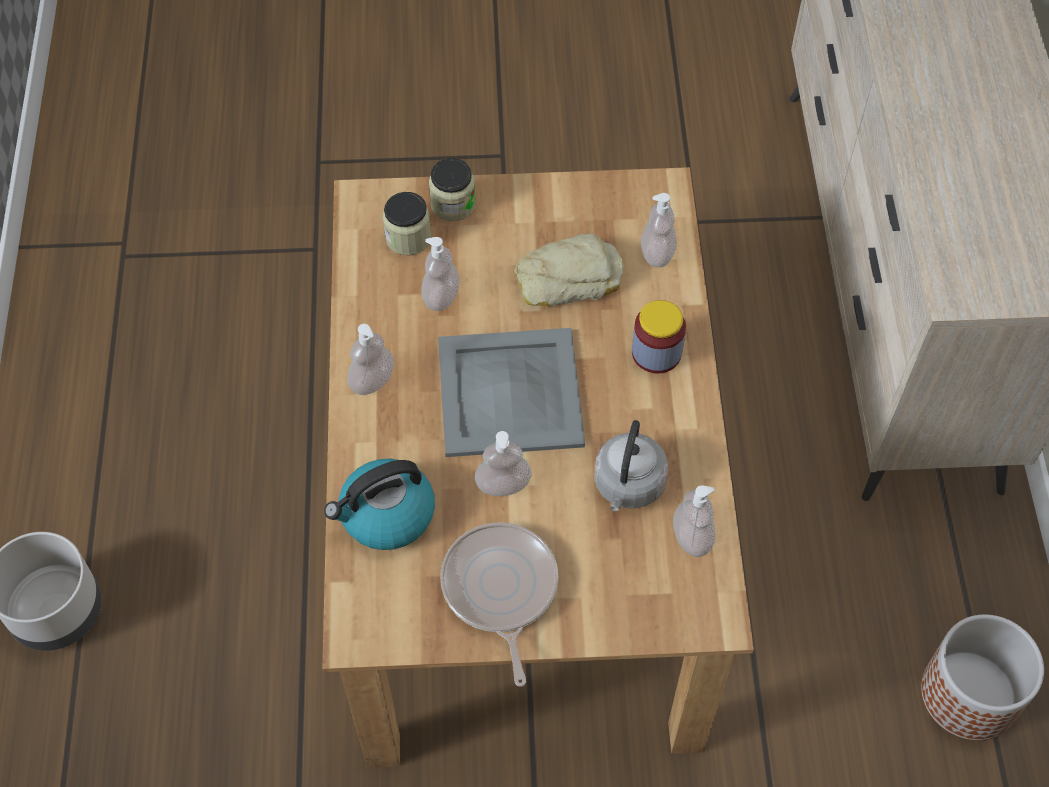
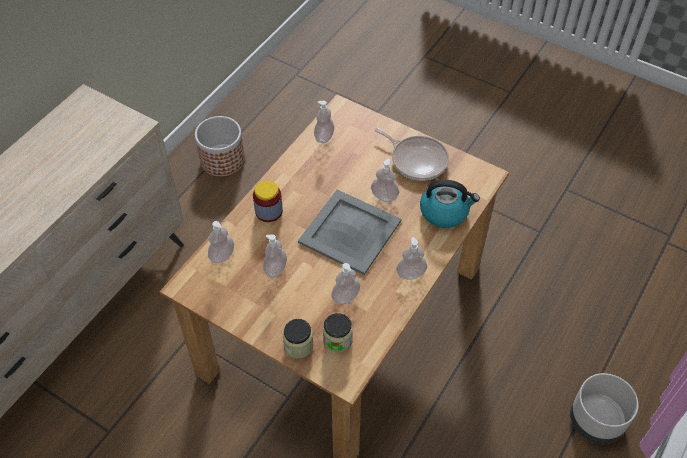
camera: 145 degrees left, 5 degrees down
frying pan [440,522,558,687] -> frying pan turned 75 degrees counterclockwise [374,128,449,181]
bread [515,233,624,306] -> soap dispenser [263,234,287,278]
grey kettle [594,420,668,511] -> none

